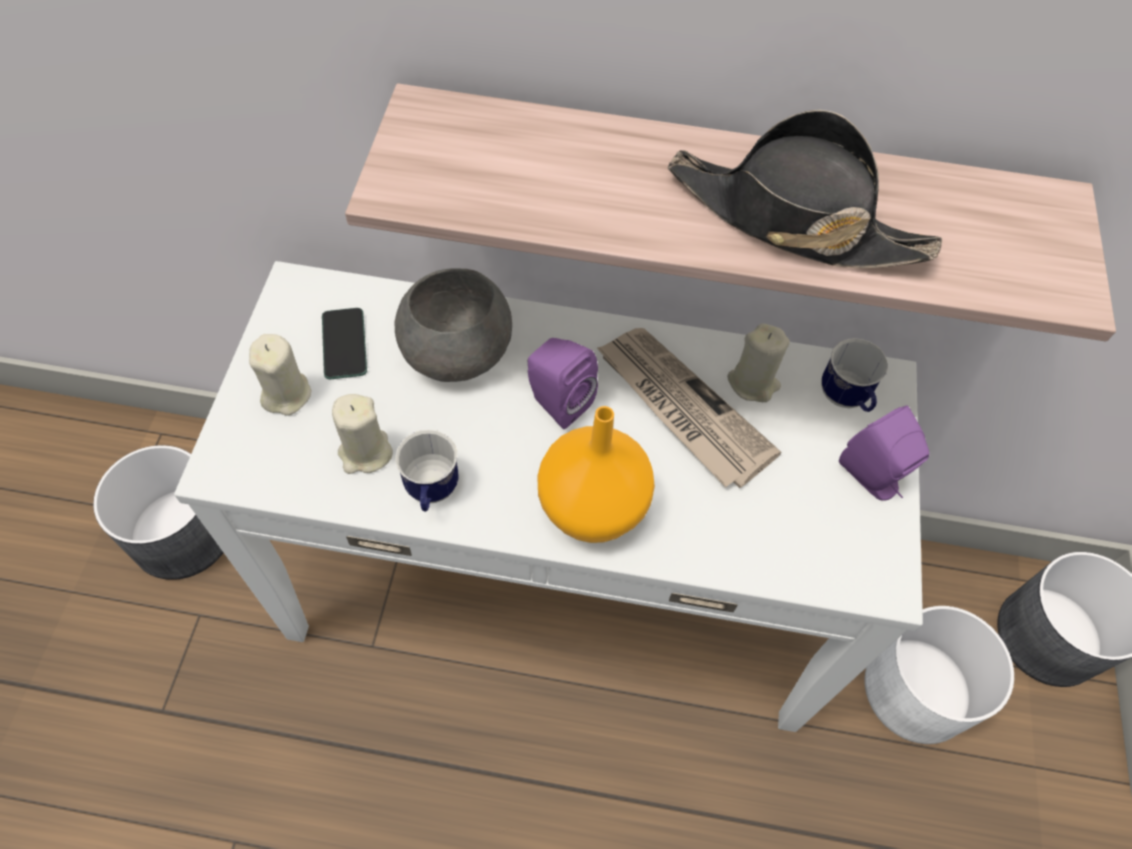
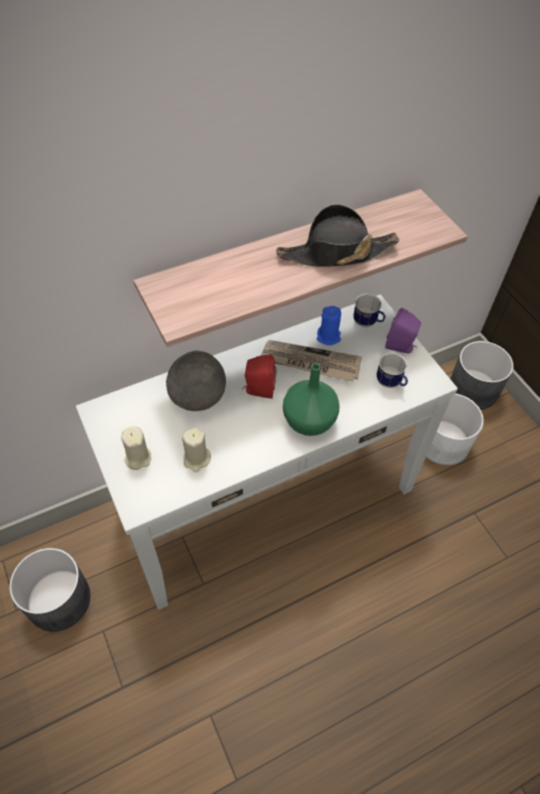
camera: 35 degrees left, 5 degrees down
phone [322,308,367,379] -> none
mug [395,430,458,512] -> mug moved to [376,352,408,388]
purple speaker [528,338,598,429] -> red speaker [243,354,277,399]
orange vase [537,406,655,543] -> green vase [283,363,340,436]
beige candle [727,324,789,402] -> blue candle [317,306,341,345]

